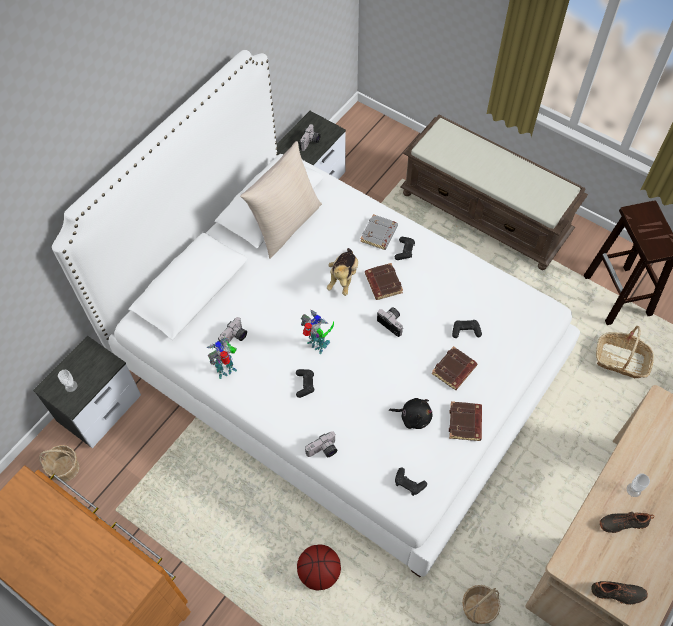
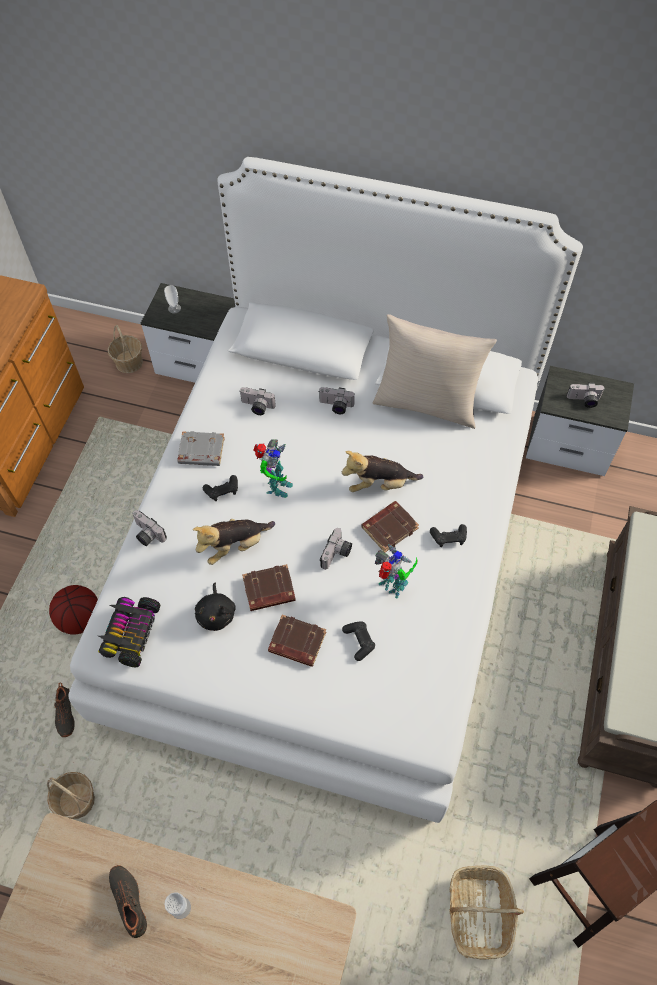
camera: 70 degrees right, 0 degrees up
toy robot [206,336,237,379] -> toy robot moved to [375,544,417,599]
grey book [360,214,398,250] -> grey book moved to [177,431,225,466]
black game controller [395,467,427,496] -> toy car [98,597,161,667]
brown book [449,401,482,441] -> brown book moved to [242,564,296,611]
black shoe [591,581,648,605] -> black shoe moved to [54,683,75,737]
none -> plush toy [193,519,275,565]
none -> camera [318,387,355,414]

